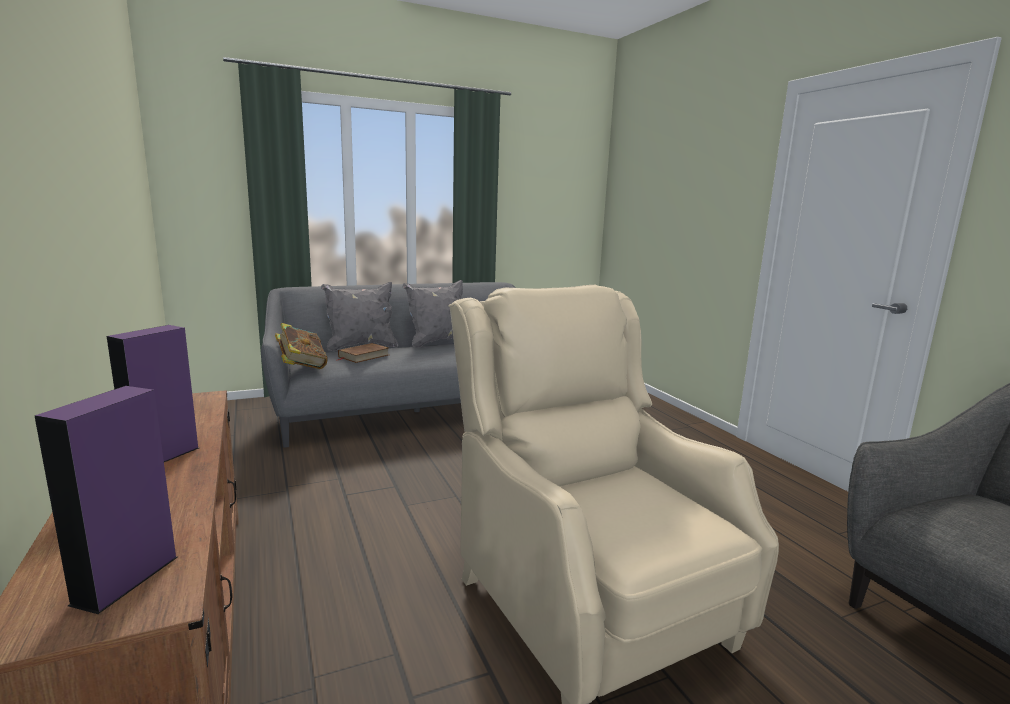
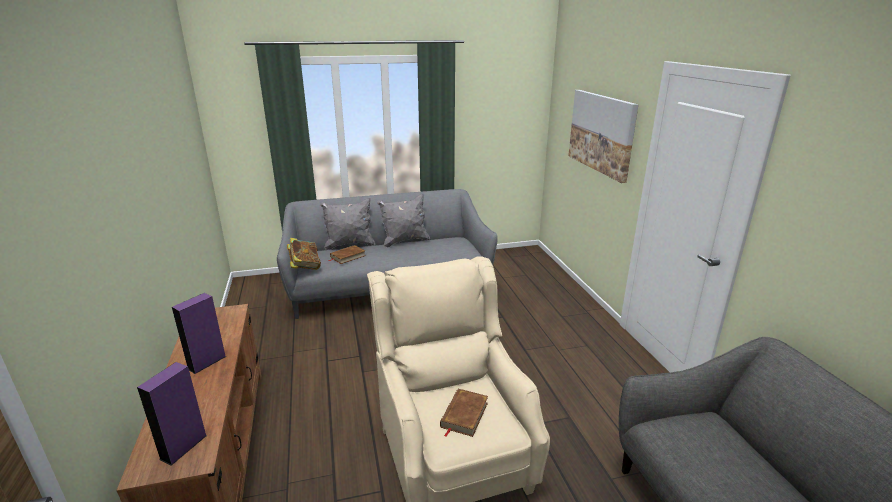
camera: 10 degrees right, 10 degrees up
none -> brown book [440,389,488,437]
none -> picture [568,90,639,183]

